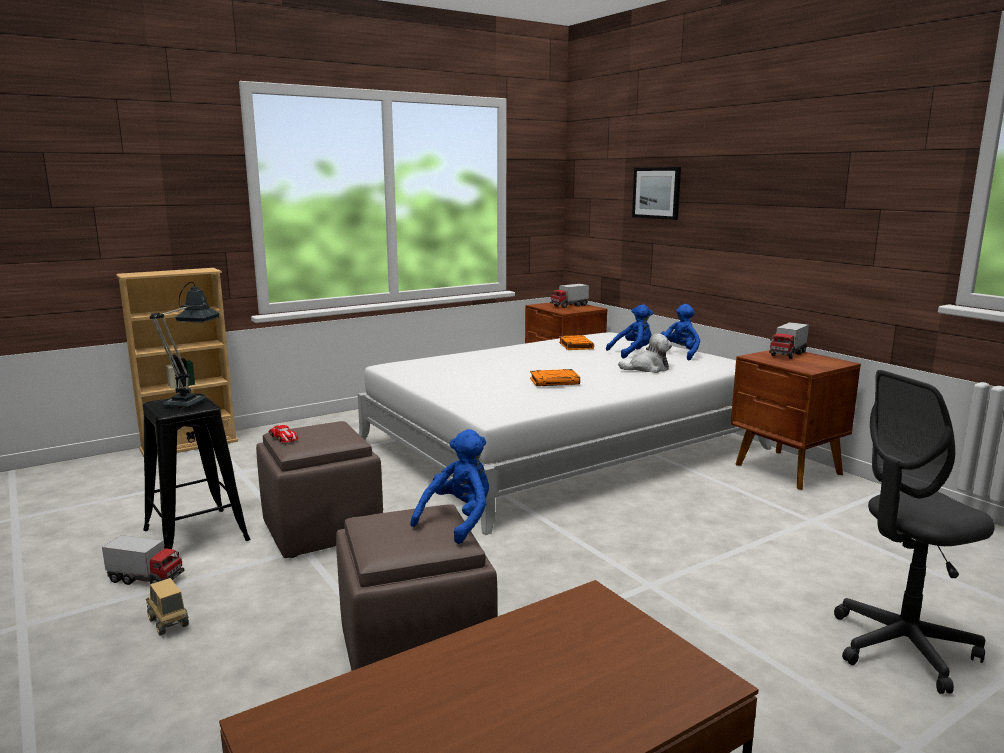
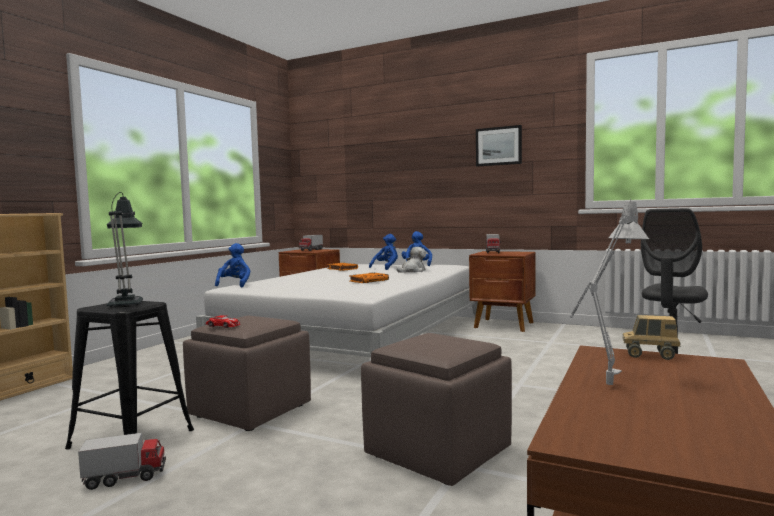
camera: 30 degrees left, 10 degrees down
toy truck [146,578,189,635] -> toy truck moved to [623,315,680,360]
blue plush toy [410,429,489,544] -> blue plush toy moved to [215,243,251,287]
picture [632,167,681,220] -> picture moved to [476,125,522,167]
none -> grey table lamp [570,199,649,385]

